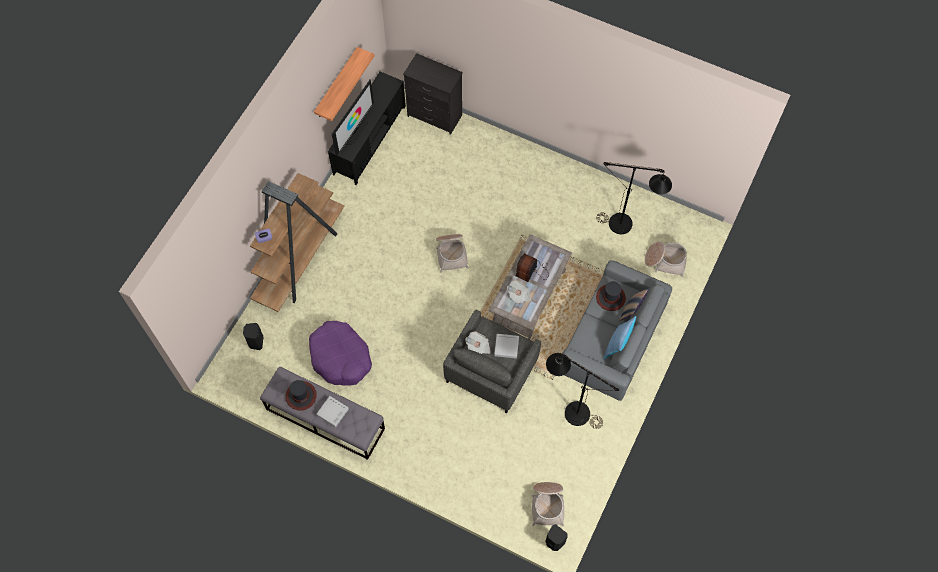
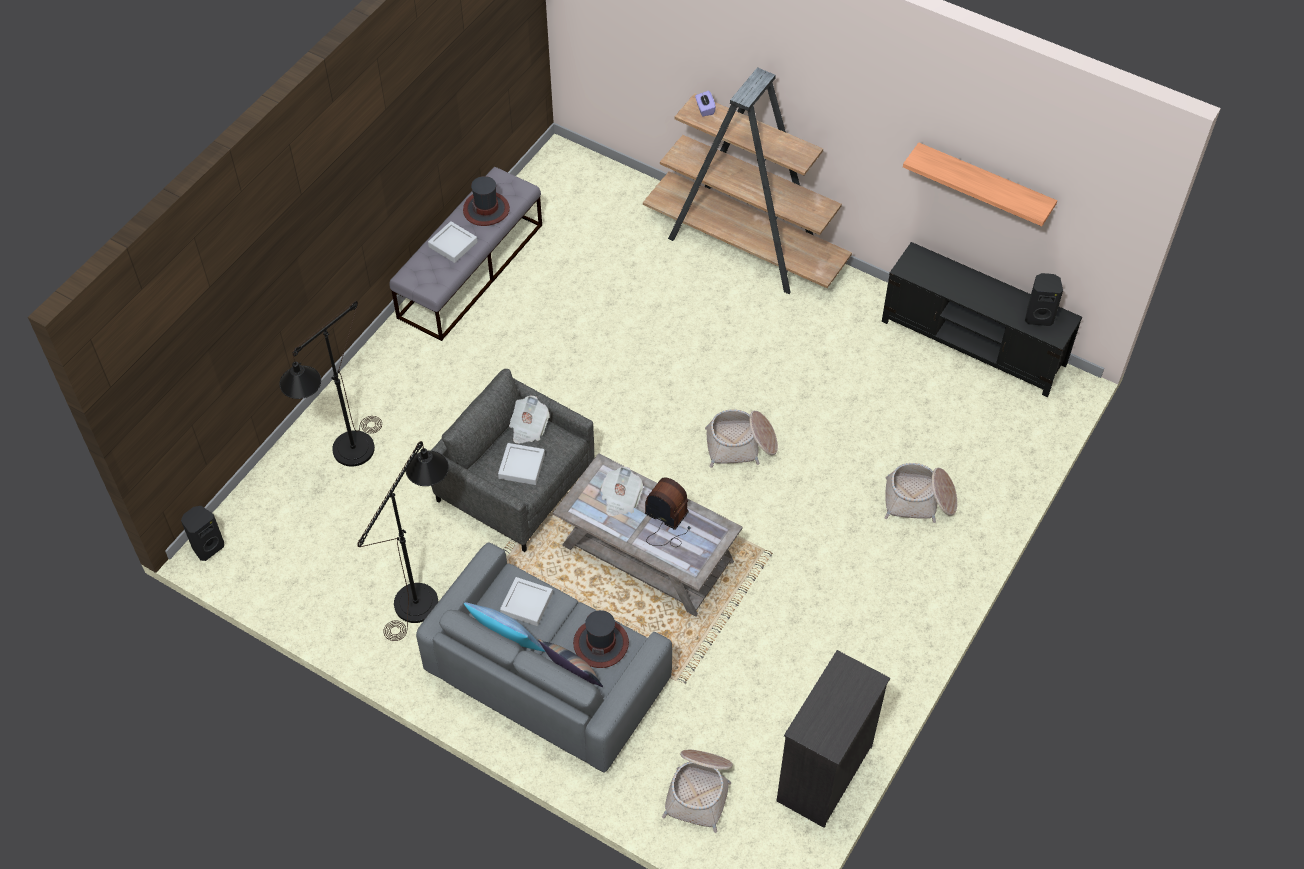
camera: 95 degrees right, 10 degrees down
black speaker [243,323,264,350] -> black speaker moved to [1025,273,1063,326]
purple dog bed [309,321,372,386] -> none
television [332,79,374,156] -> none
black dresser [403,53,463,135] -> black dresser moved to [776,650,890,828]
basket [532,482,564,526] -> basket moved to [885,463,957,523]
black floor lamp [596,162,672,234] -> black floor lamp moved to [279,301,382,467]
none -> grey tray [500,577,553,626]

